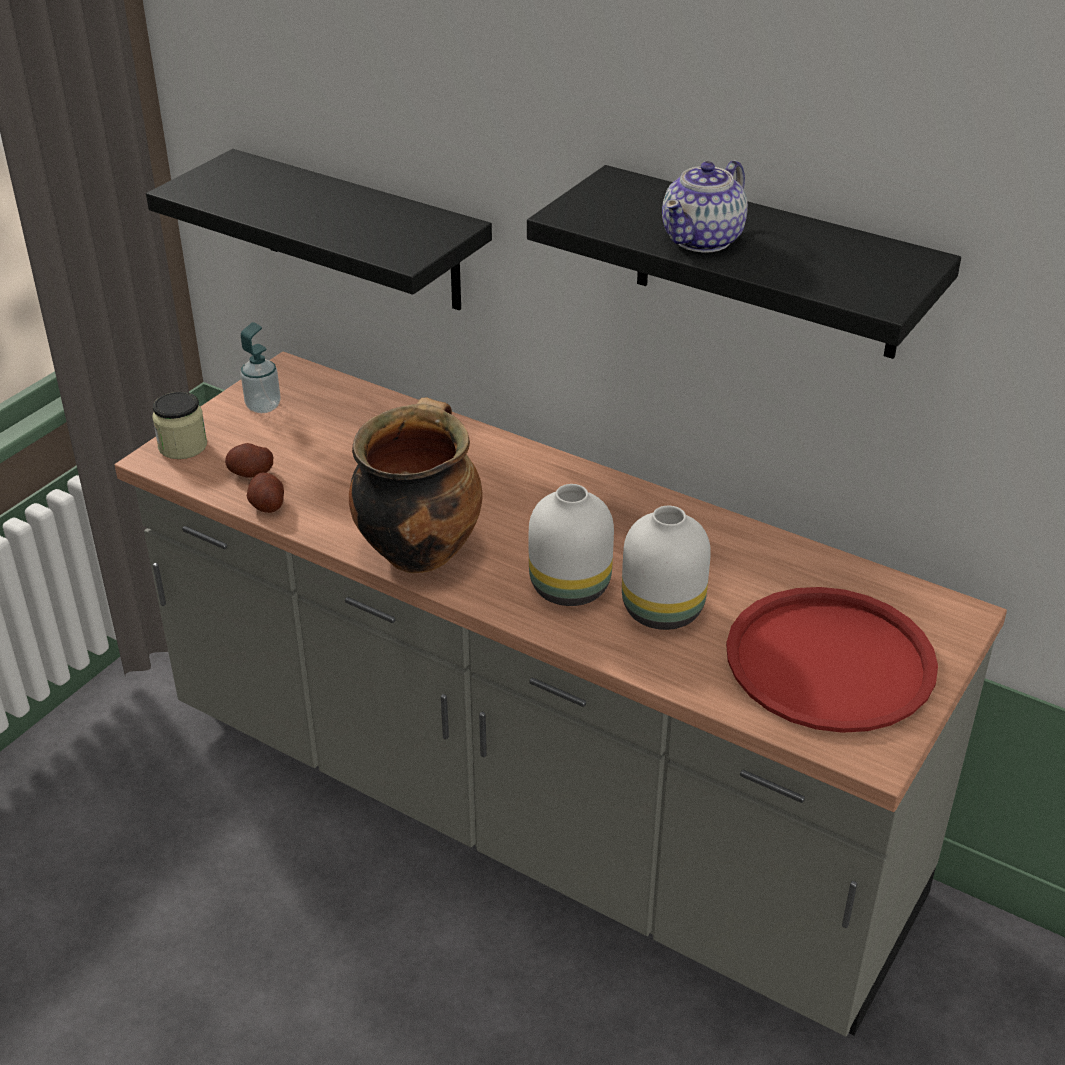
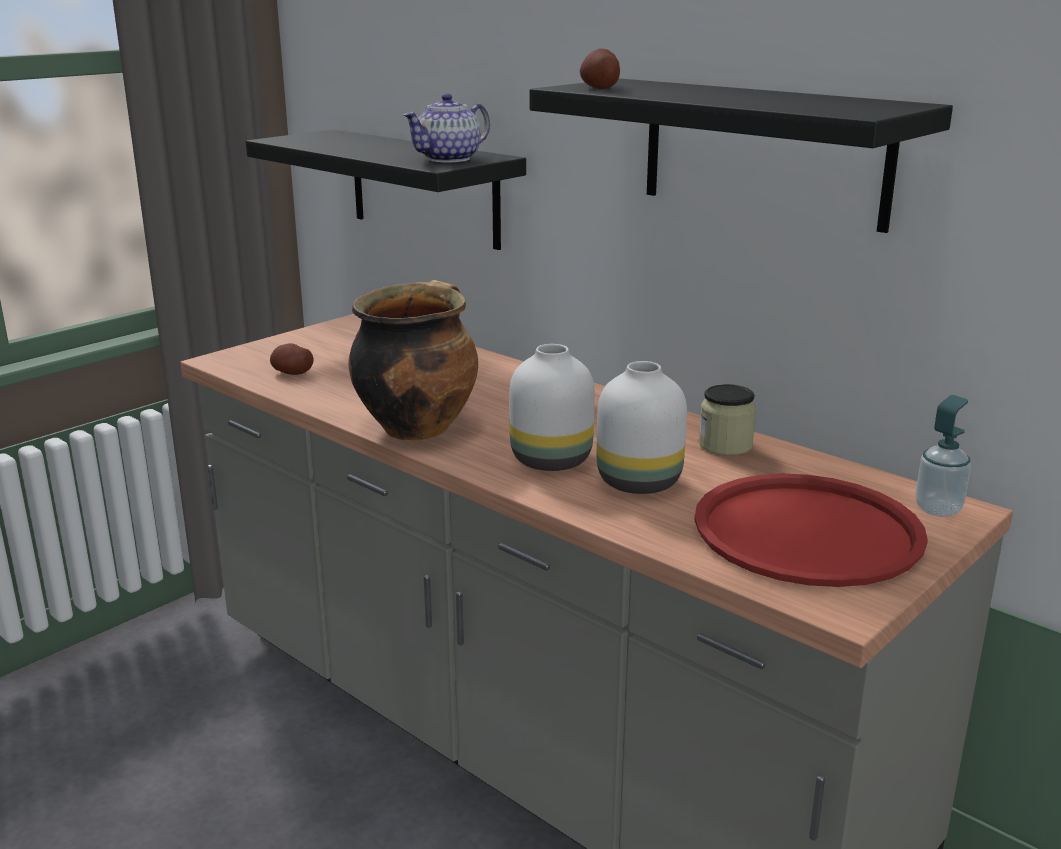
camera: 10 degrees right, 15 degrees down
jar [152,392,207,459] -> jar moved to [699,384,756,455]
soap dispenser [241,322,281,413] -> soap dispenser moved to [915,395,971,517]
potato [247,472,284,513] -> potato moved to [580,48,620,89]
teapot [662,160,748,253] -> teapot moved to [403,94,490,163]

